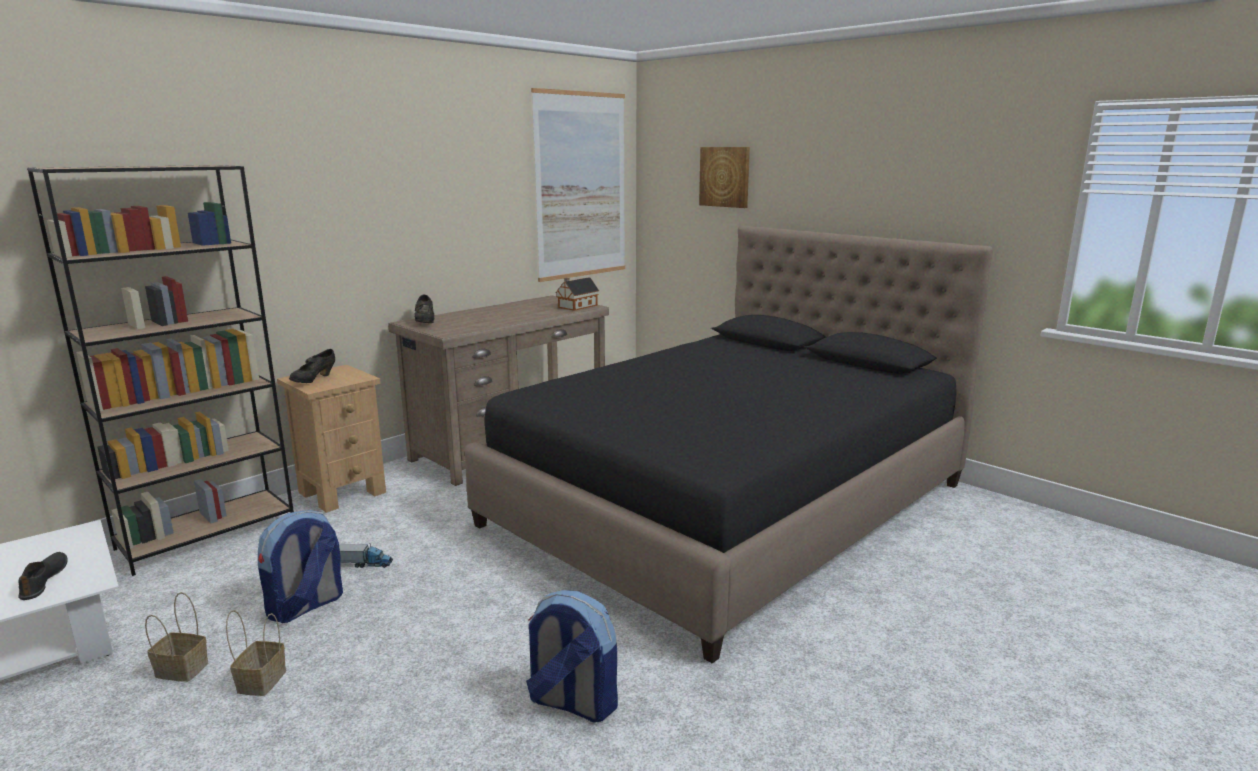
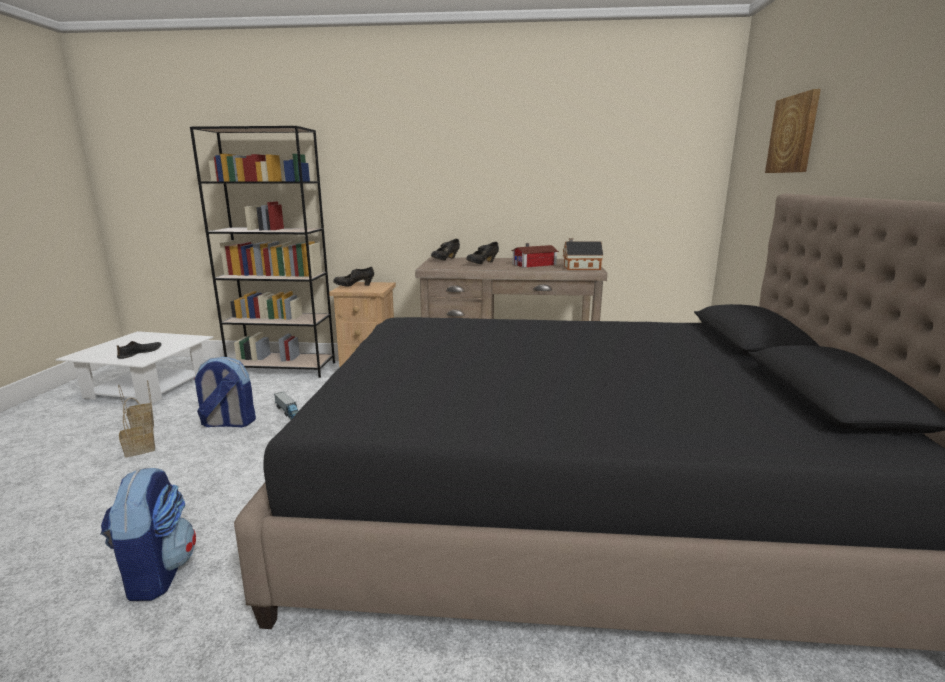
camera: 50 degrees right, 0 degrees up
picture [531,88,625,282] -> none
none -> black shoe [466,242,499,264]
none -> toy house [511,243,559,268]

